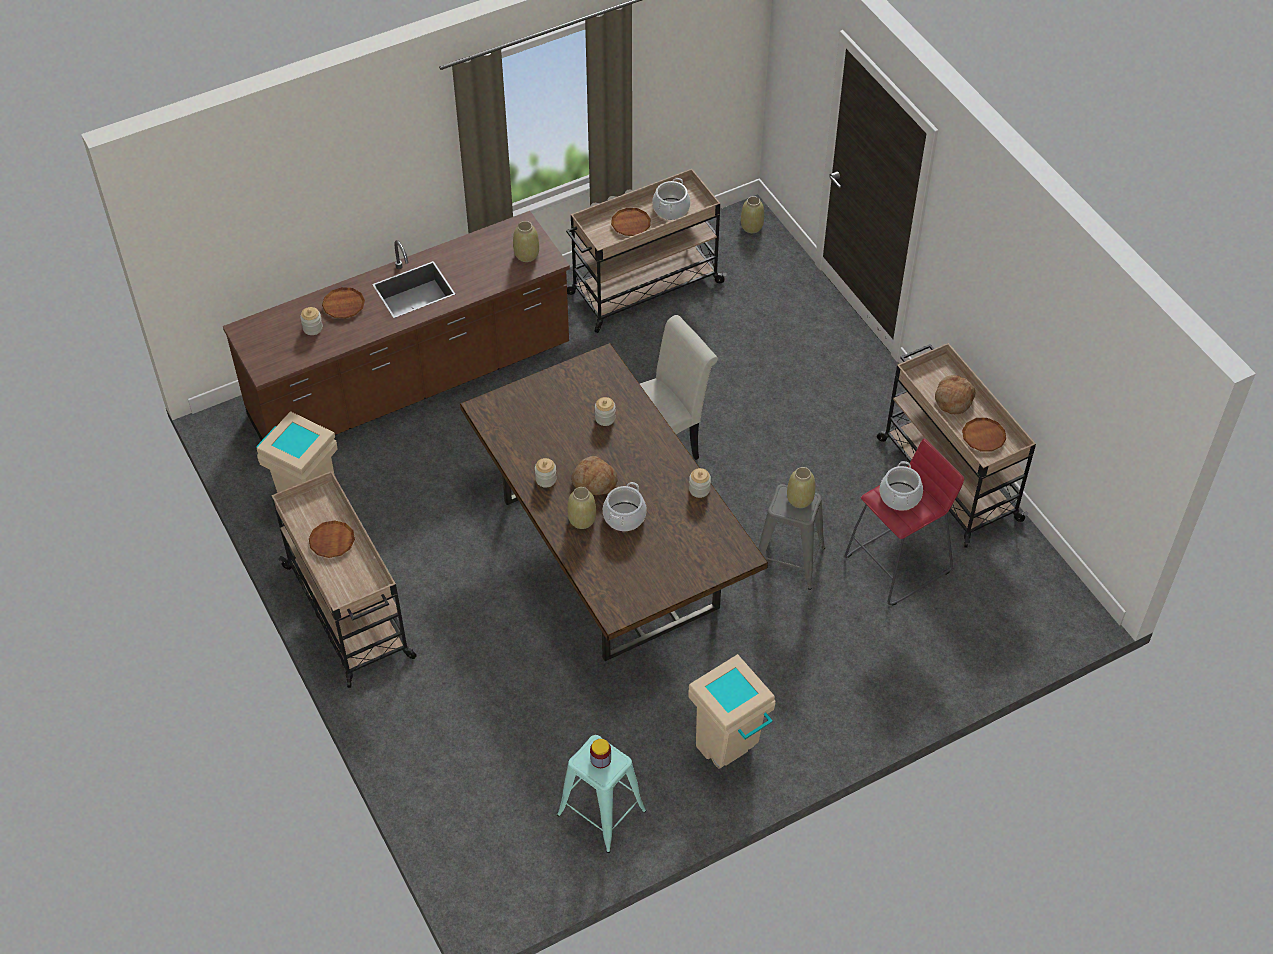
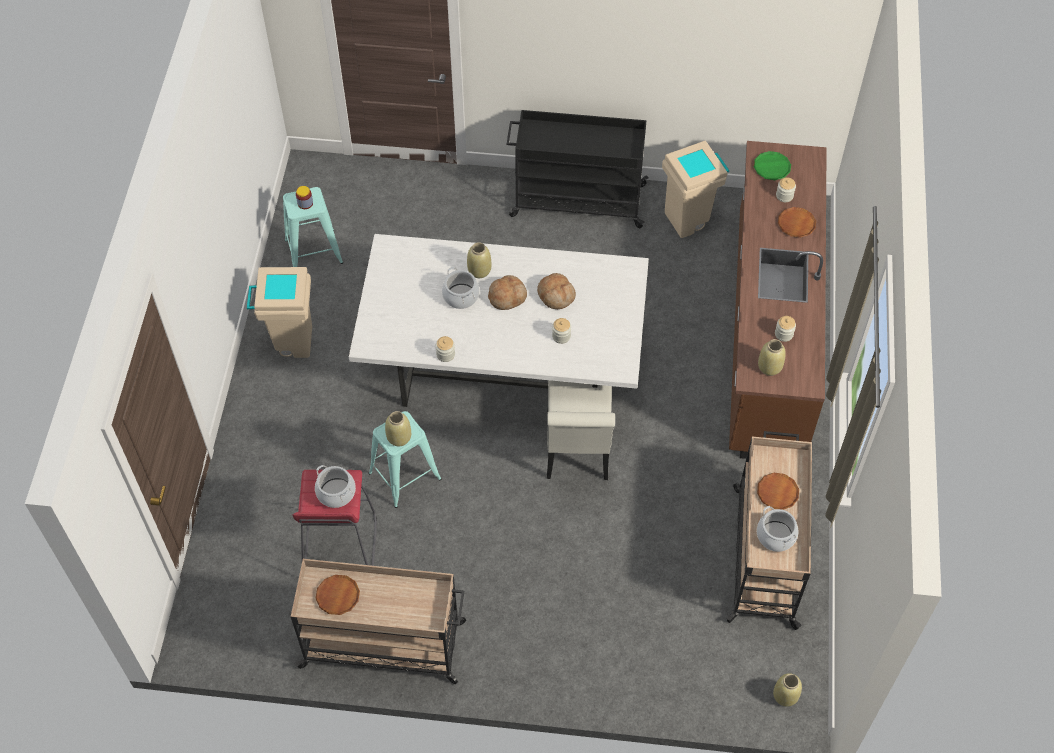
camera: 125 degrees right, 5 degrees up
beige cart [271,471,416,688] -> black cart [507,110,649,228]
brown plate [309,520,355,558] -> none
brown dining table [460,343,768,661] -> white dining table [349,234,649,407]
jar [535,458,557,488] -> jar moved to [775,316,796,342]
grey stool [758,484,825,590] -> turquoise stool [368,411,441,508]
bread [935,375,975,414] -> bread moved to [537,273,576,309]
none -> green plate [753,151,791,180]

